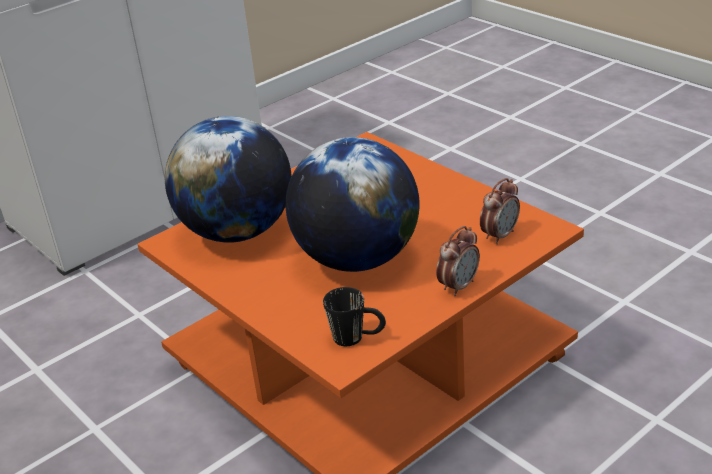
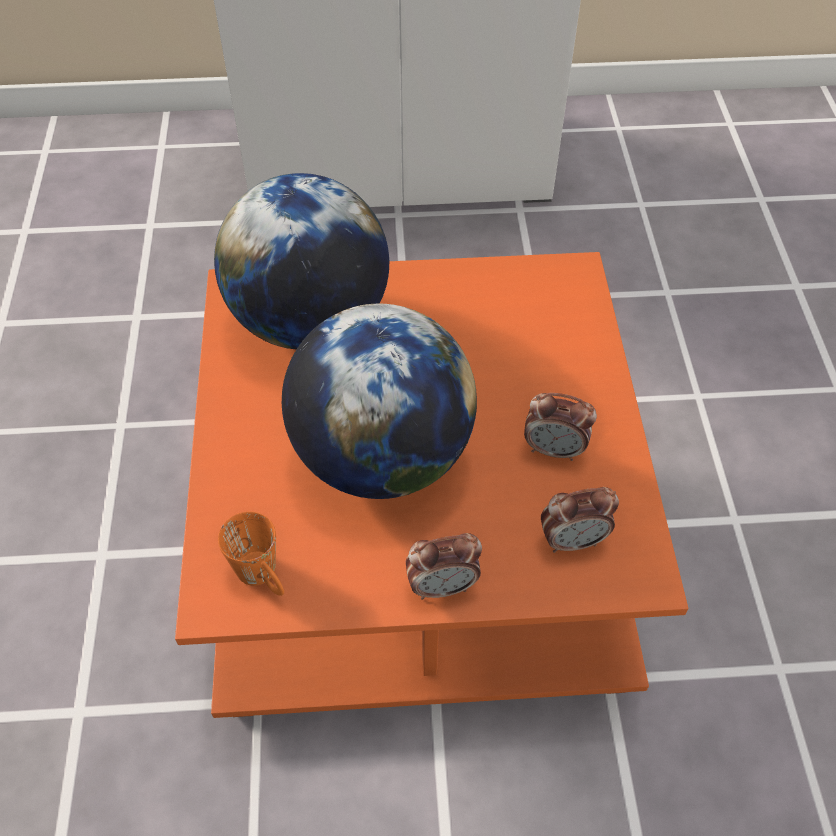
camera: 35 degrees right, 20 degrees up
black mug [323,287,386,346] -> orange mug [218,511,284,596]
none -> alarm clock [524,393,597,461]

